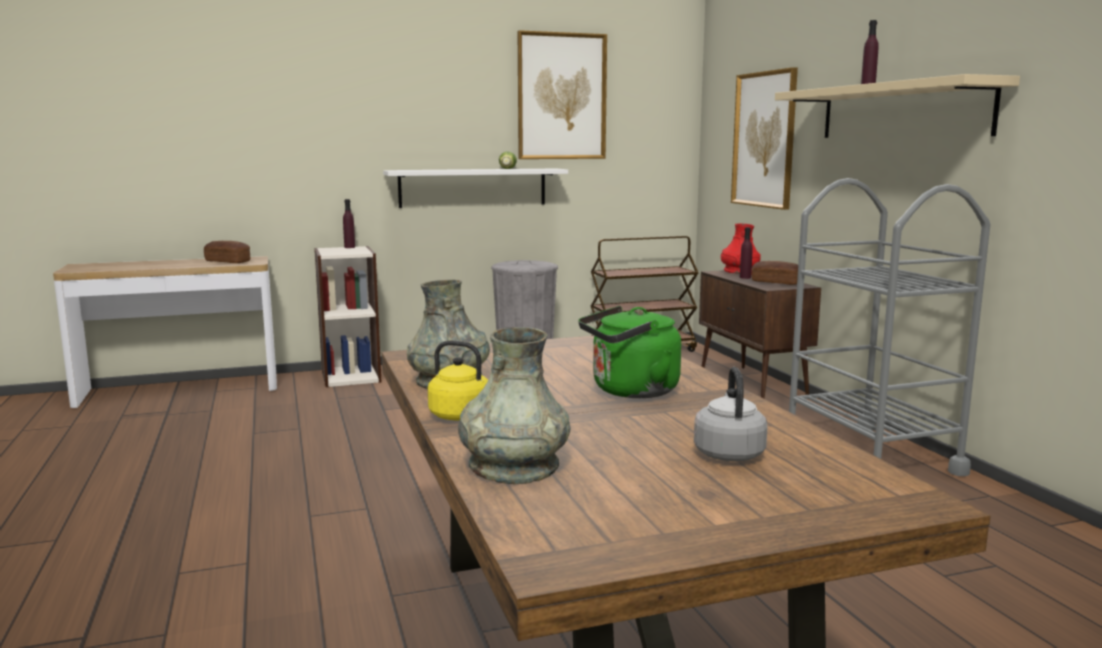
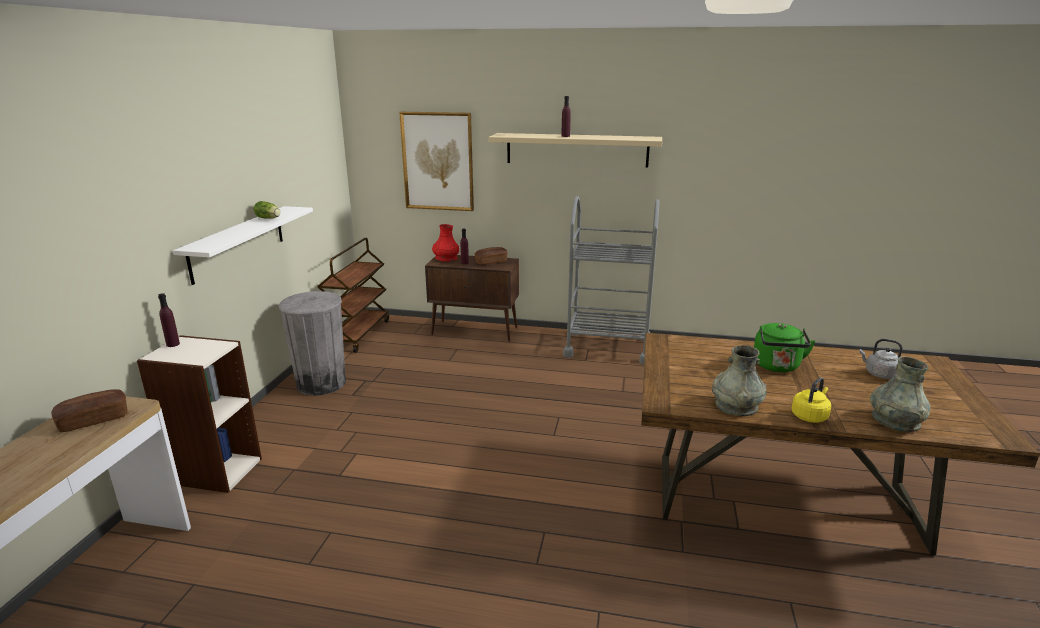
camera: 60 degrees left, 10 degrees up
picture [518,30,607,159] -> none

